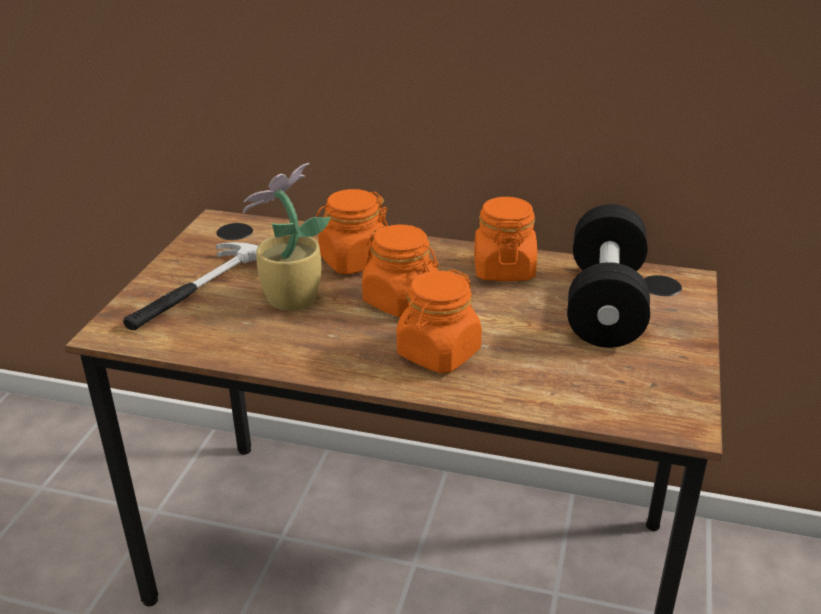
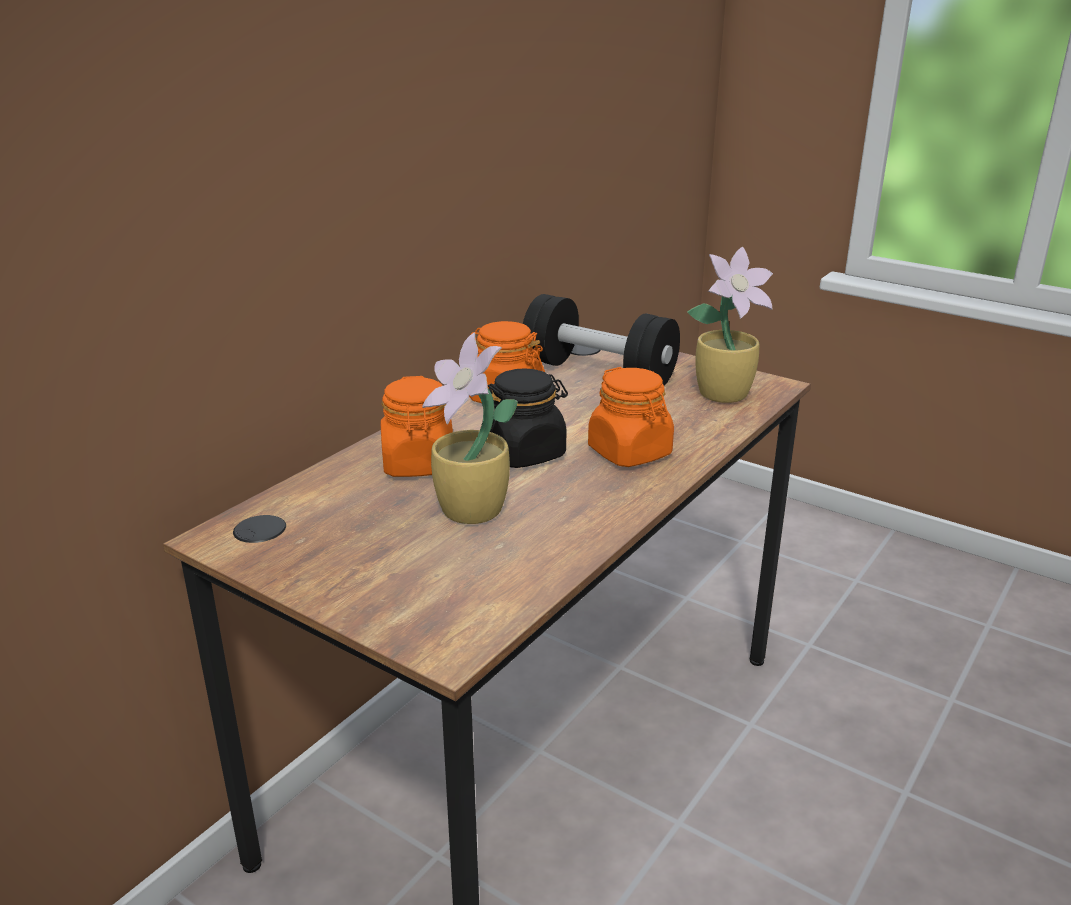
camera: 70 degrees left, 5 degrees down
hammer [123,242,258,330] -> none
orange jar [362,225,438,317] -> black jar [481,369,568,468]
none -> potted plant [687,246,773,403]

